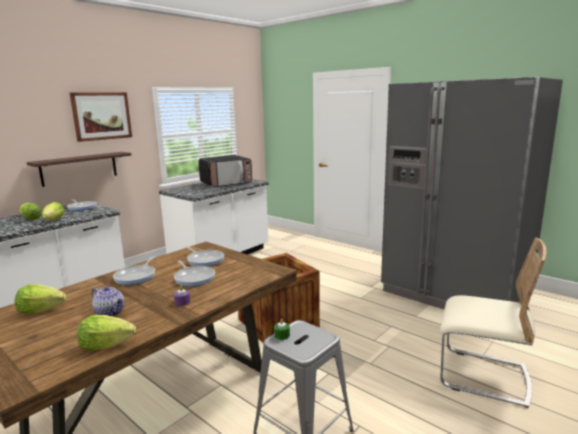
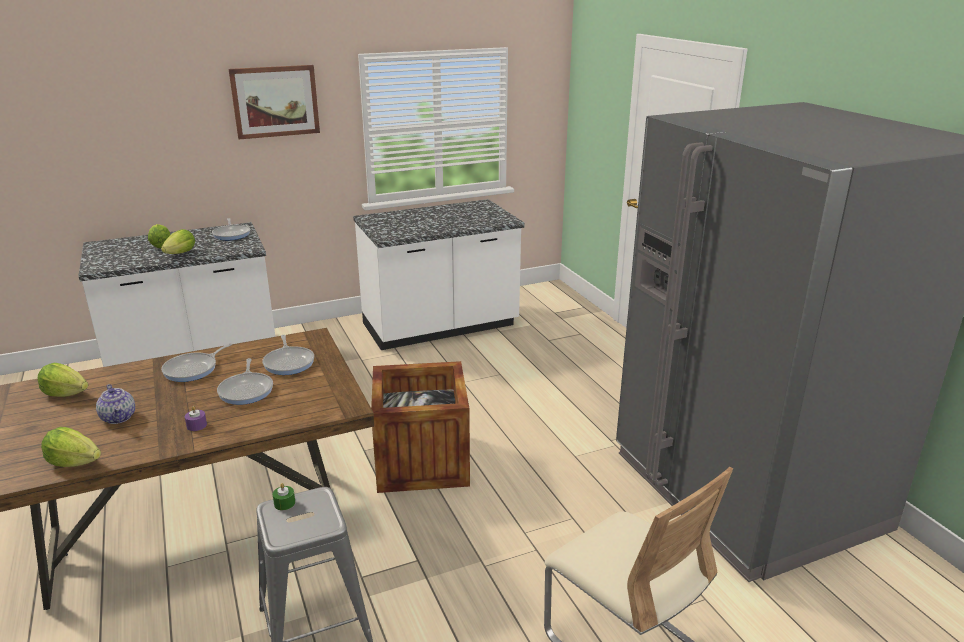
camera: 25 degrees right, 10 degrees up
shelf [27,152,132,187] -> none
microwave [198,155,252,187] -> none

